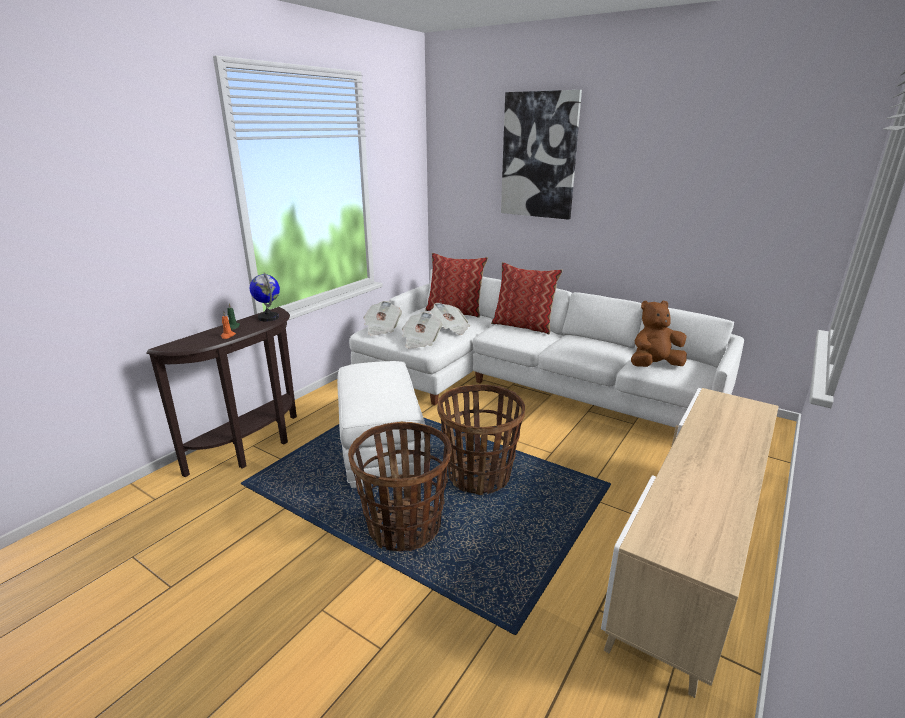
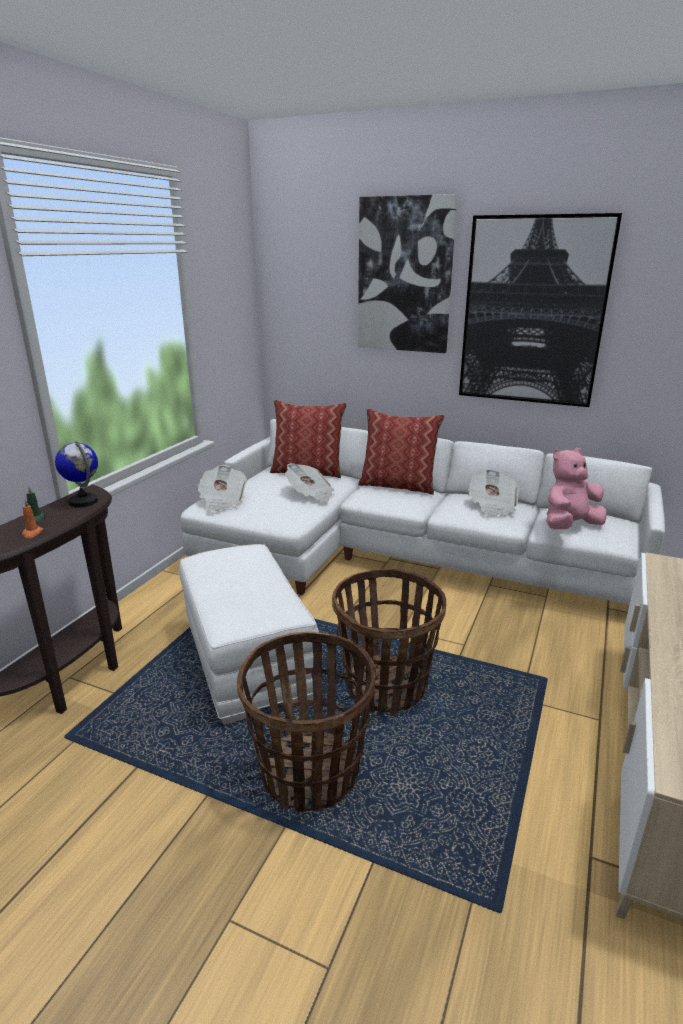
camera: 10 degrees left, 0 degrees up
newspaper [402,312,442,349] -> newspaper moved to [468,469,519,517]
brown plush toy [631,300,687,367] -> pink plush toy [546,448,607,529]
none -> picture [459,213,622,407]

